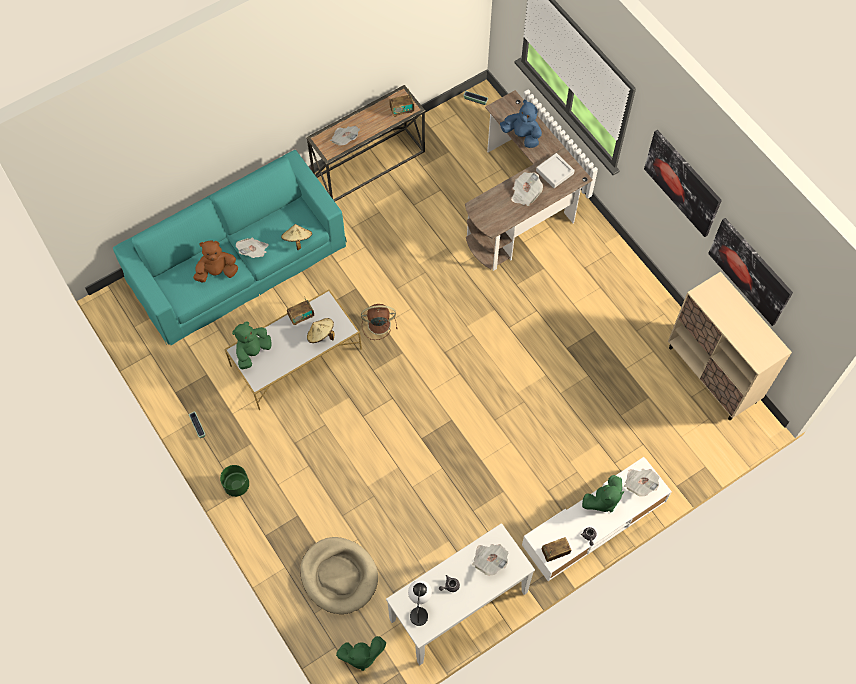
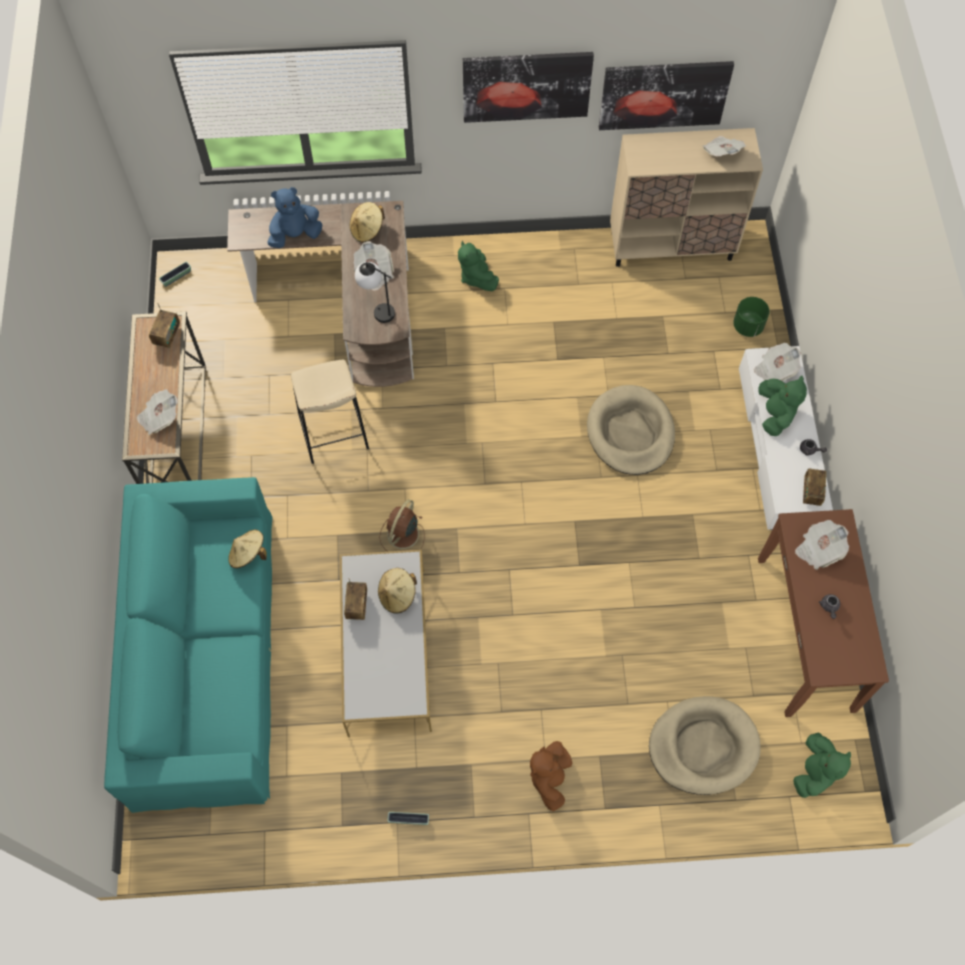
camera: 60 degrees left, 0 degrees up
brown plush toy [193,240,238,283] -> brown plush toy moved to [530,741,572,812]
green planter [220,465,249,497] -> green planter moved to [733,297,770,337]
green plush toy [232,321,272,370] -> green plush toy moved to [458,241,499,291]
newspaper [236,238,269,258] -> newspaper moved to [702,136,746,156]
white console table [386,523,535,665] -> brown console table [758,509,889,717]
table lamp [408,580,432,626] -> table lamp moved to [355,262,395,323]
grey tray [536,153,575,188] -> beige hat [350,202,385,243]
none -> beige stool [291,359,369,464]
none -> beige dog bed [587,385,675,475]

